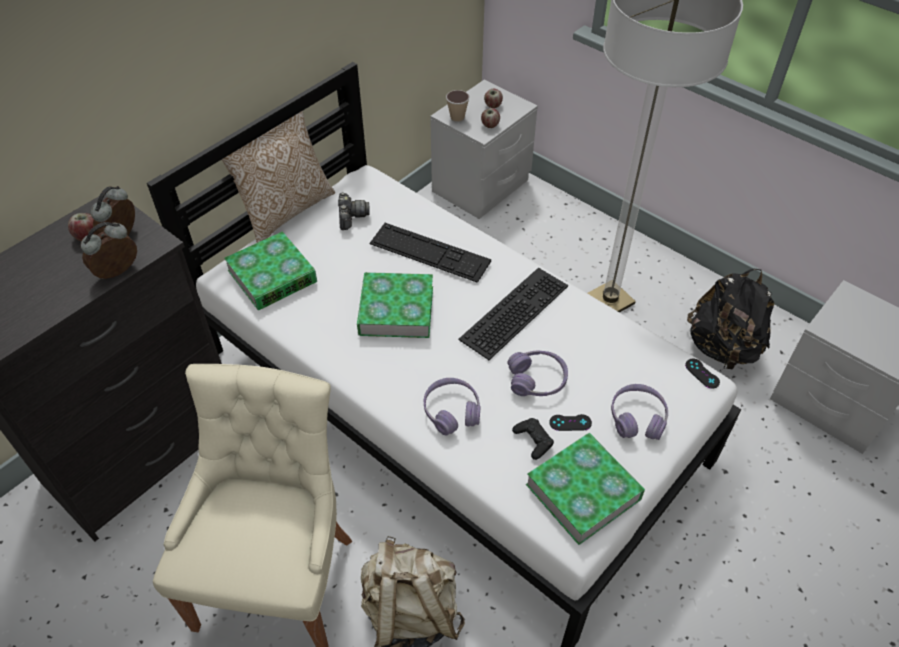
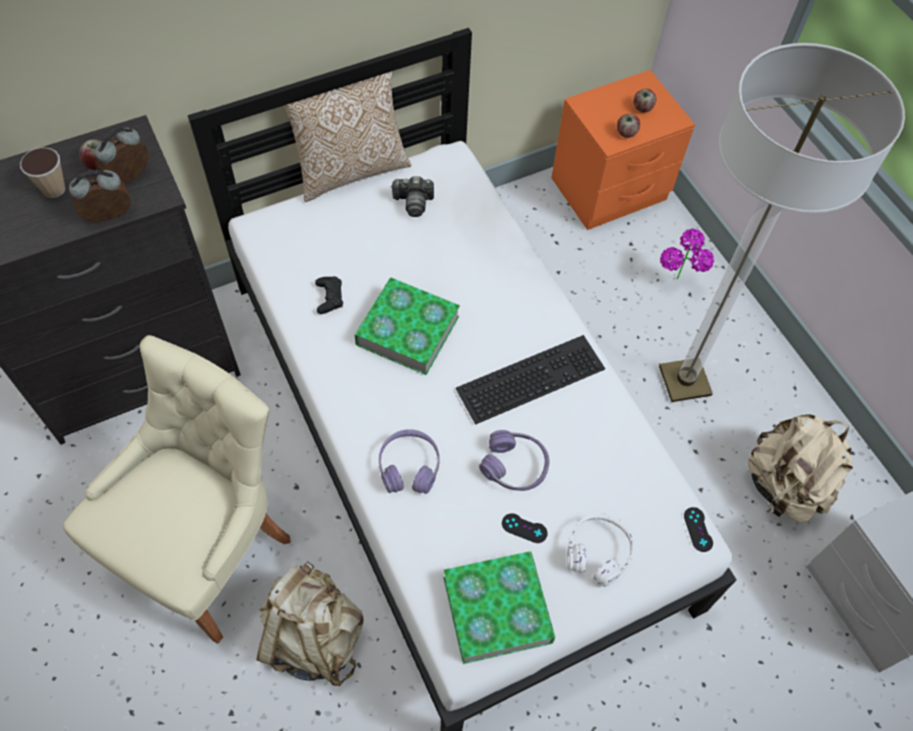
camera: 20 degrees right, 10 degrees up
book [224,231,317,311] -> none
camera [338,192,370,230] -> camera turned 75 degrees clockwise [390,176,434,217]
keyboard [369,223,491,283] -> none
grey nightstand [430,80,538,219] -> orange nightstand [551,70,695,230]
cup [446,90,470,122] -> cup moved to [20,147,65,198]
black game controller [512,418,554,460] -> black game controller moved to [315,276,343,314]
purple headphones [611,384,668,440] -> white headphones [567,514,633,587]
black backpack [687,269,774,369] -> beige backpack [748,414,853,522]
none -> potted plant [660,228,714,279]

